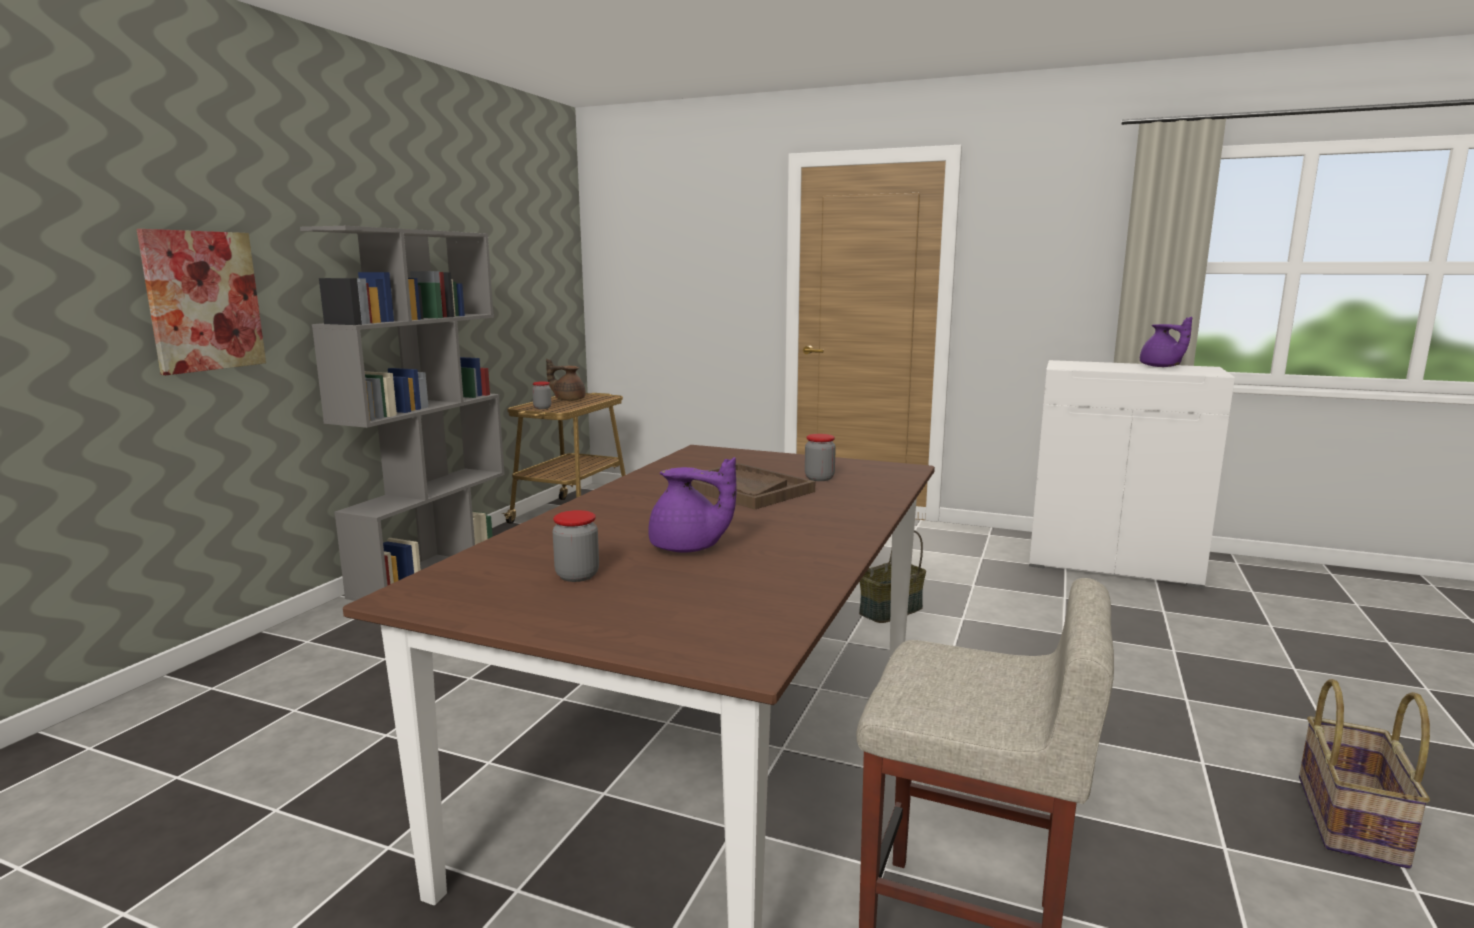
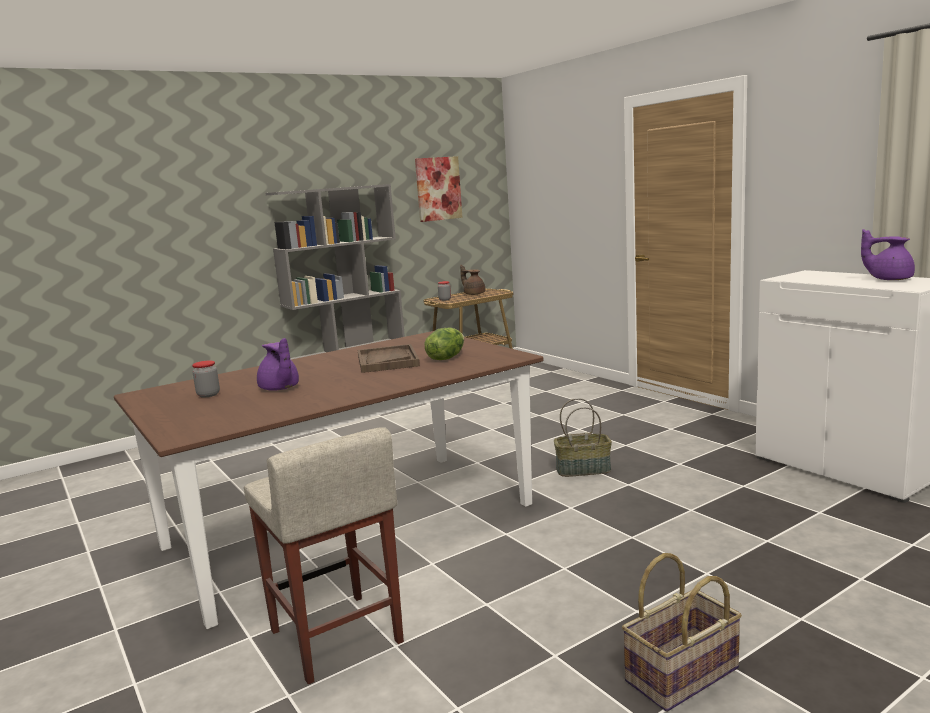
camera: 35 degrees right, 0 degrees up
picture [137,229,266,375] -> picture moved to [415,156,462,222]
jar [805,434,836,481] -> lettuce [425,328,464,360]
purple teapot [1140,317,1192,367] -> purple teapot turned 105 degrees clockwise [861,229,915,280]

